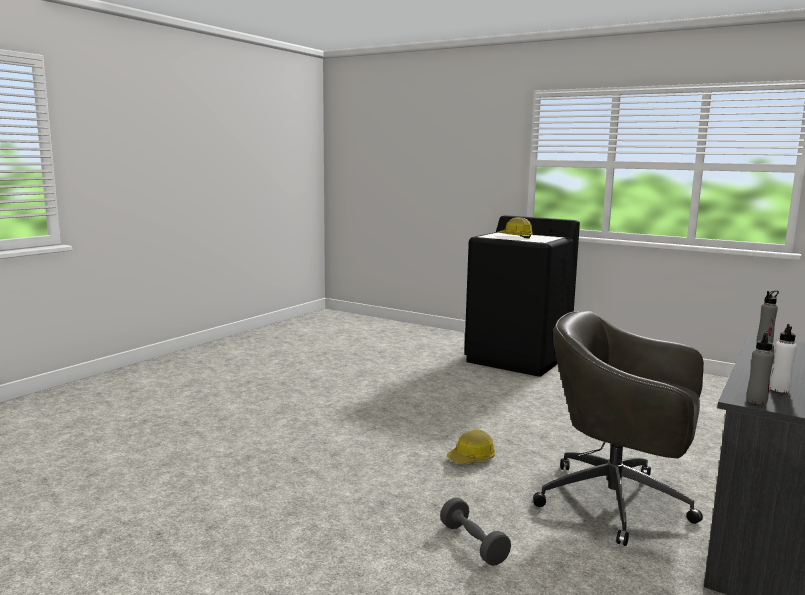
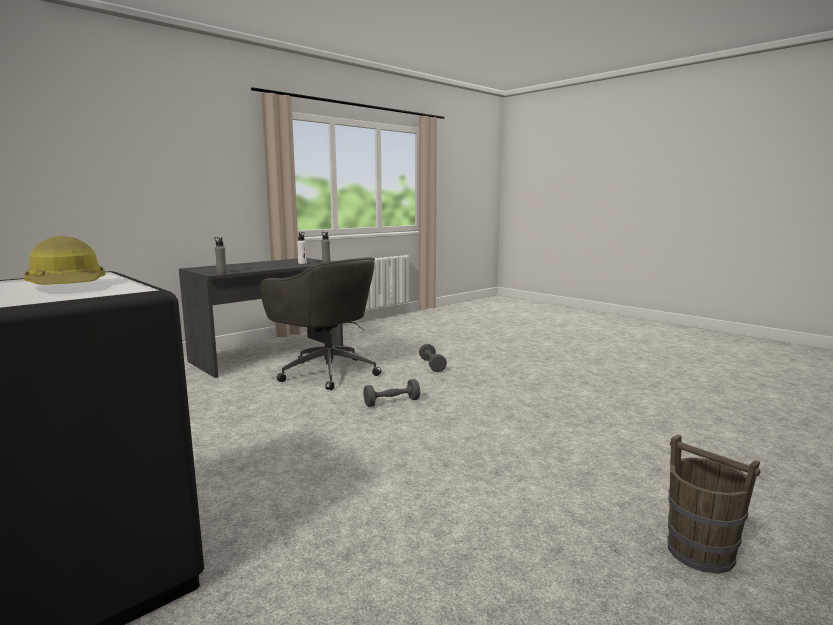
camera: 165 degrees left, 0 degrees up
hard hat [446,429,495,464] -> grey dumbbell [363,379,420,407]
none -> brown bucket [668,434,761,574]

